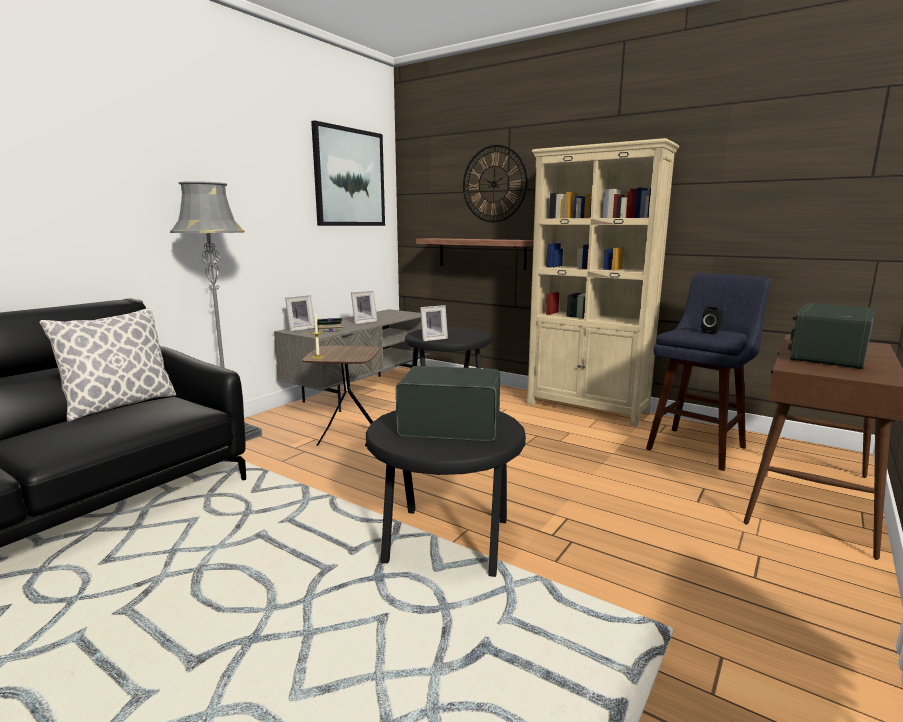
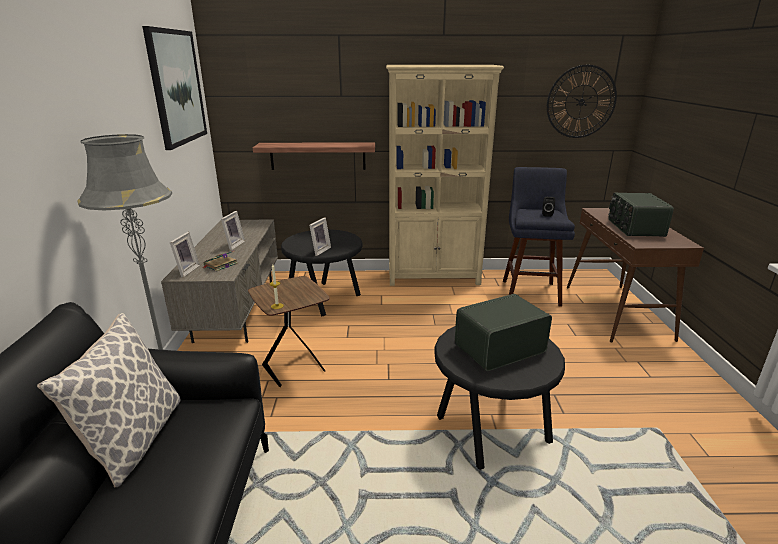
camera: 35 degrees left, 10 degrees up
wall clock [463,145,528,222] -> wall clock moved to [547,65,617,138]

